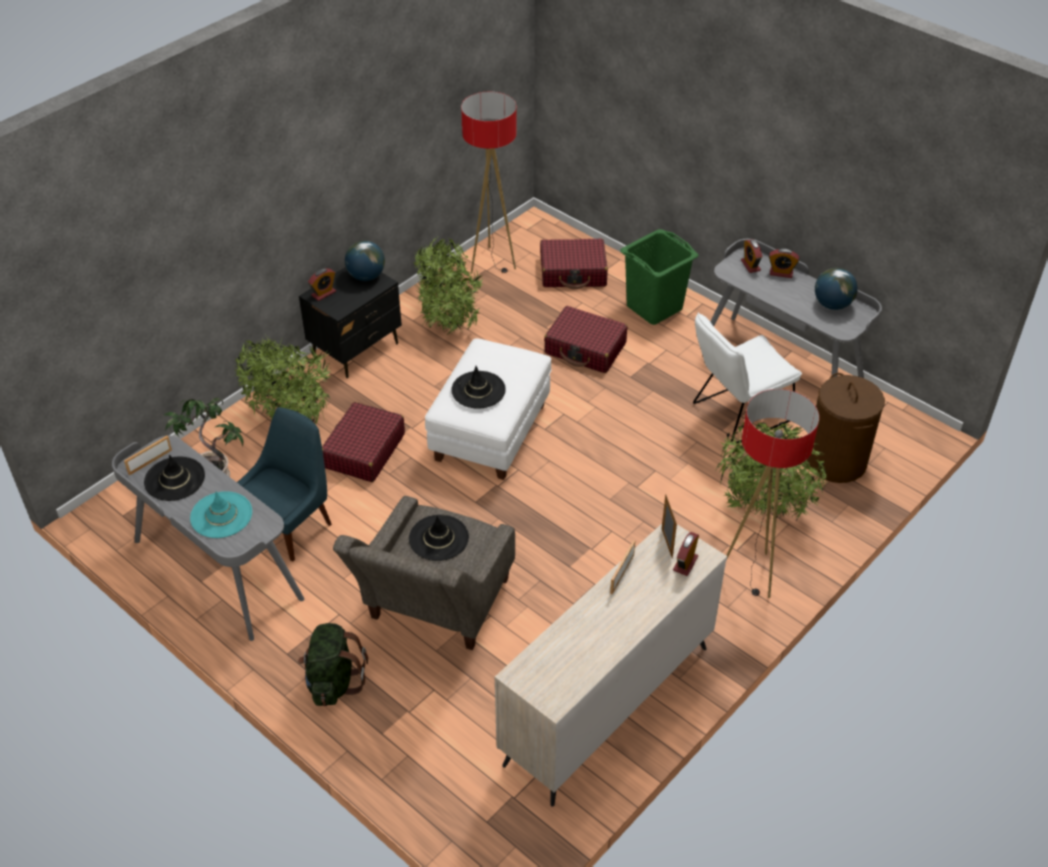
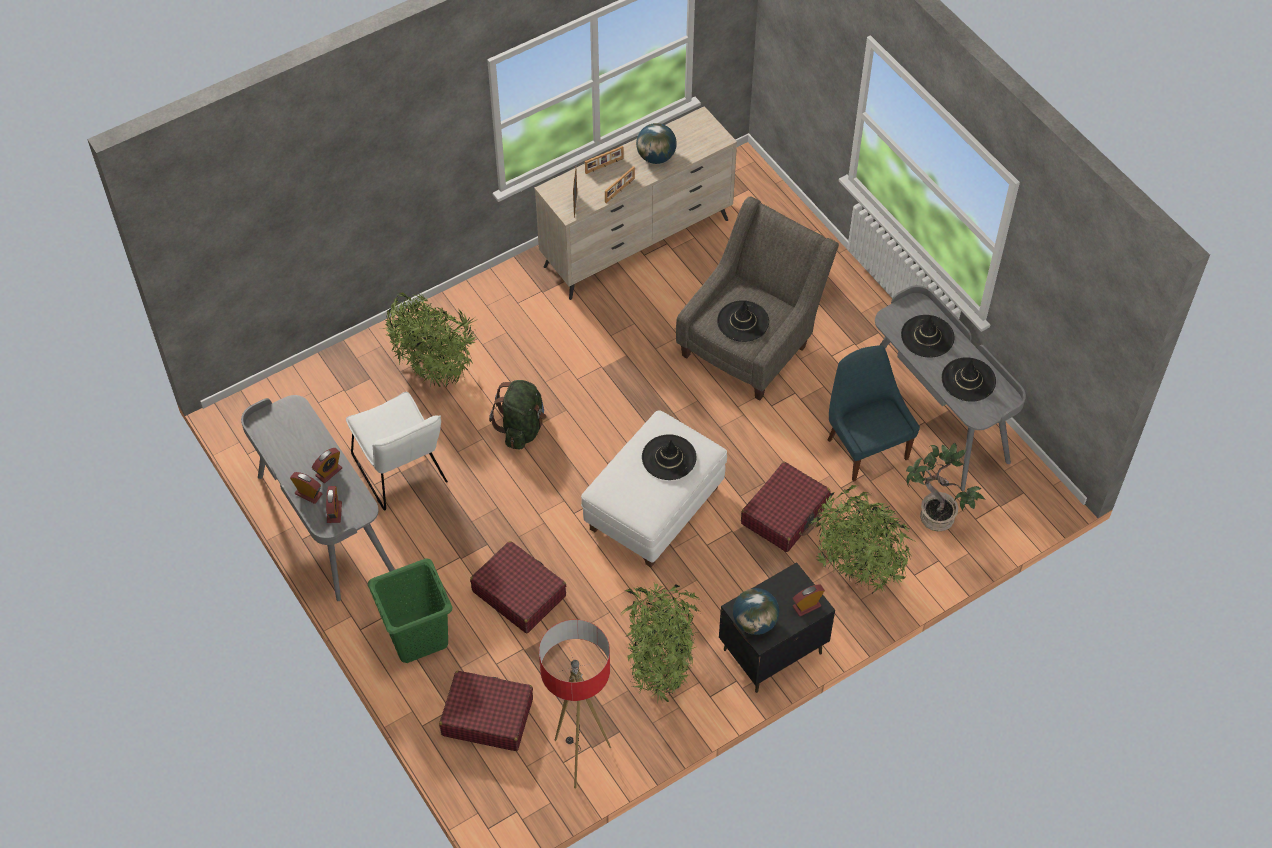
camera: 165 degrees left, 10 degrees up
picture frame [124,436,172,475] -> picture frame moved to [585,146,624,174]
turquoise hat [190,491,252,538] -> black hat [901,315,955,358]
blue chair [237,407,332,562] -> blue chair turned 105 degrees clockwise [828,345,920,482]
green backpack [298,623,368,706] -> green backpack moved to [489,380,547,450]
alarm clock [673,532,699,576] -> alarm clock moved to [312,448,342,483]
white chair [693,312,802,444] -> white chair turned 75 degrees clockwise [346,392,448,511]
floor lamp [726,389,819,598] -> none
brown laundry basket [807,373,885,483] -> none
globe [815,268,858,310] -> globe moved to [636,123,677,164]

